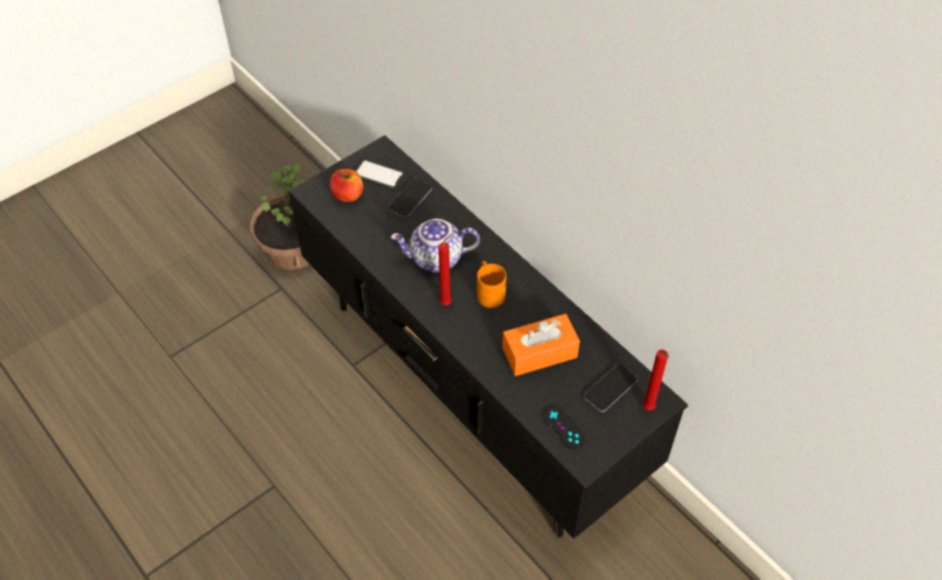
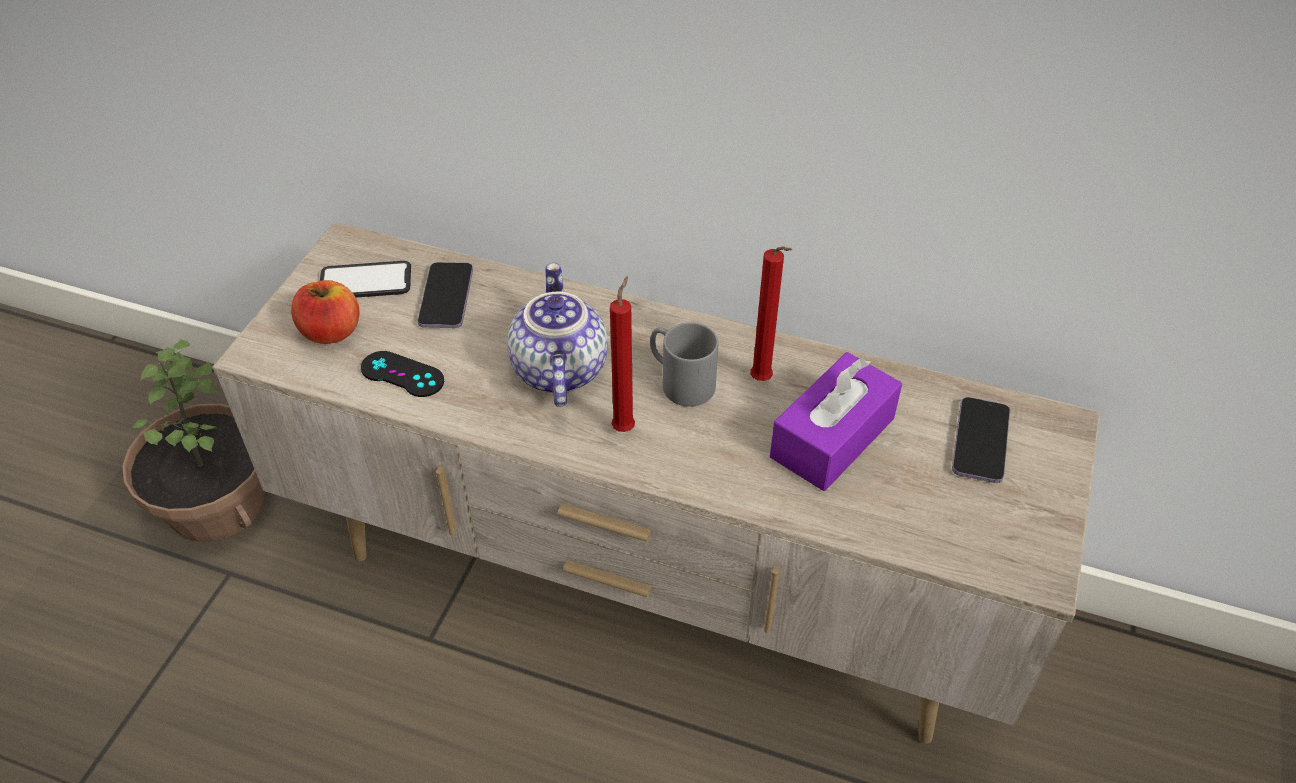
camera: 30 degrees left, 5 degrees down
black tv stand [288,135,688,539] -> beige tv stand [212,222,1100,744]
teapot [391,219,480,272] -> teapot turned 120 degrees clockwise [507,263,608,407]
orange mug [477,261,506,308] -> grey mug [650,322,718,407]
orange tissue box [502,314,580,376] -> purple tissue box [770,352,902,491]
black game controller [543,406,585,449] -> black game controller moved to [361,351,444,397]
red candle [643,350,669,410] -> red candle moved to [750,246,792,381]

